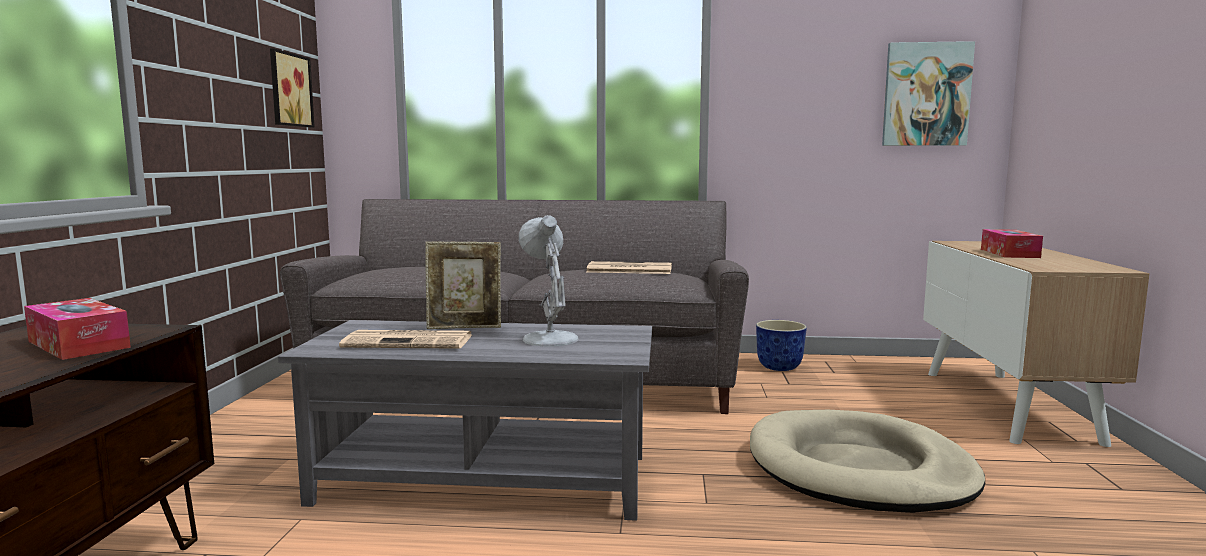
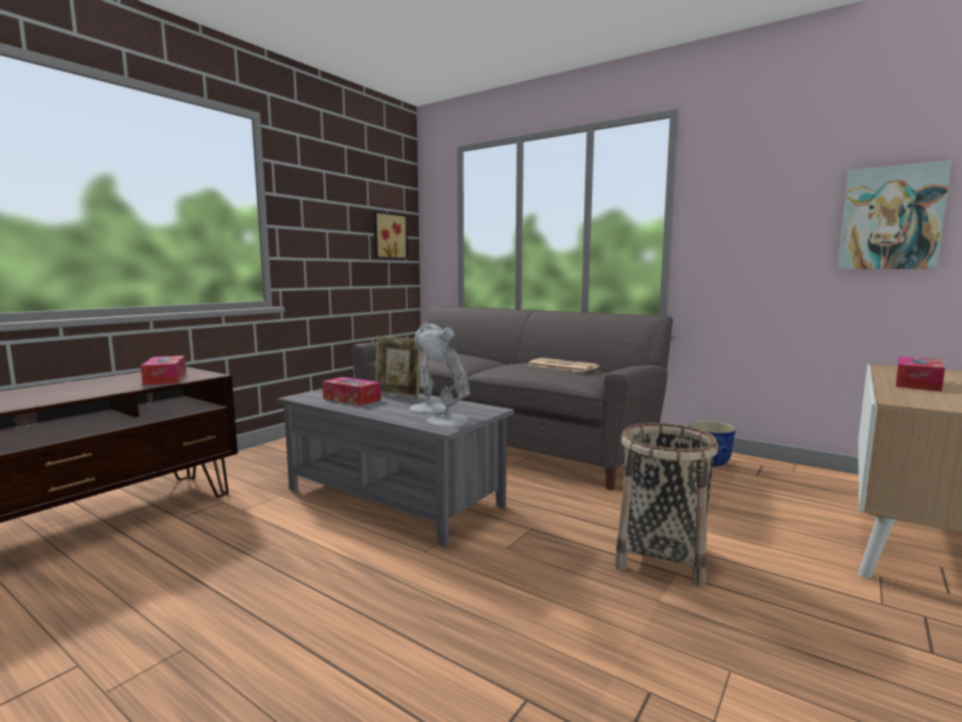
camera: 30 degrees right, 0 degrees up
newspaper [339,330,472,349] -> tissue box [322,377,381,406]
beige dog bed [750,410,985,513] -> basket [614,423,719,587]
none -> white table lamp [418,327,470,428]

